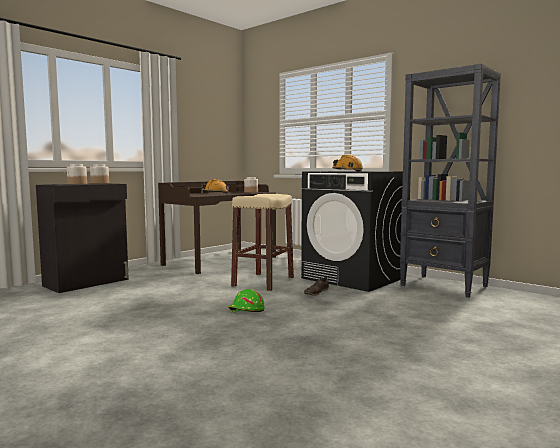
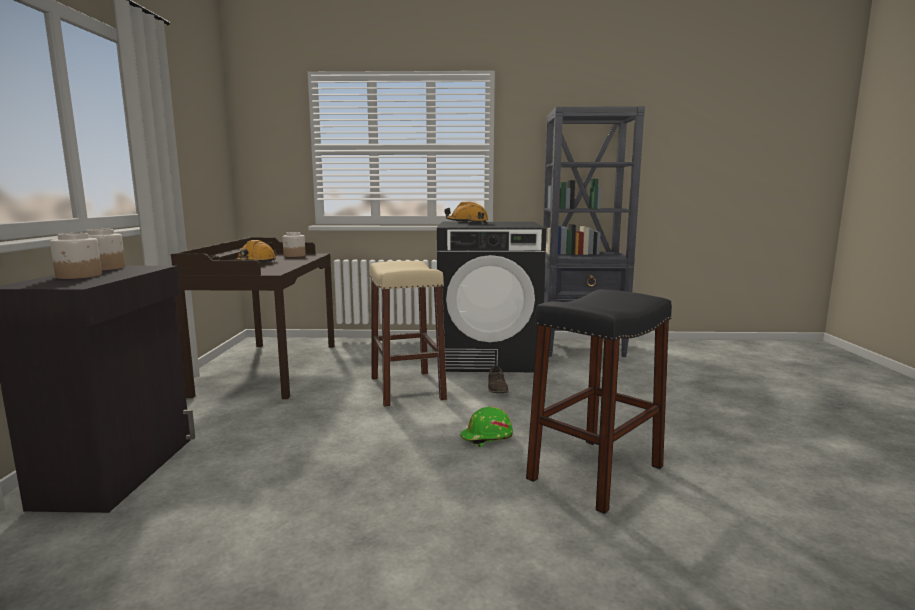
camera: 40 degrees left, 5 degrees up
none -> black stool [526,289,672,514]

